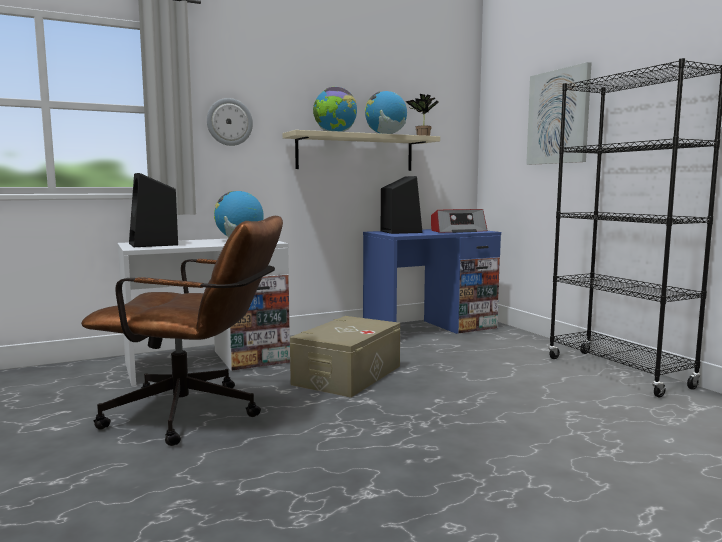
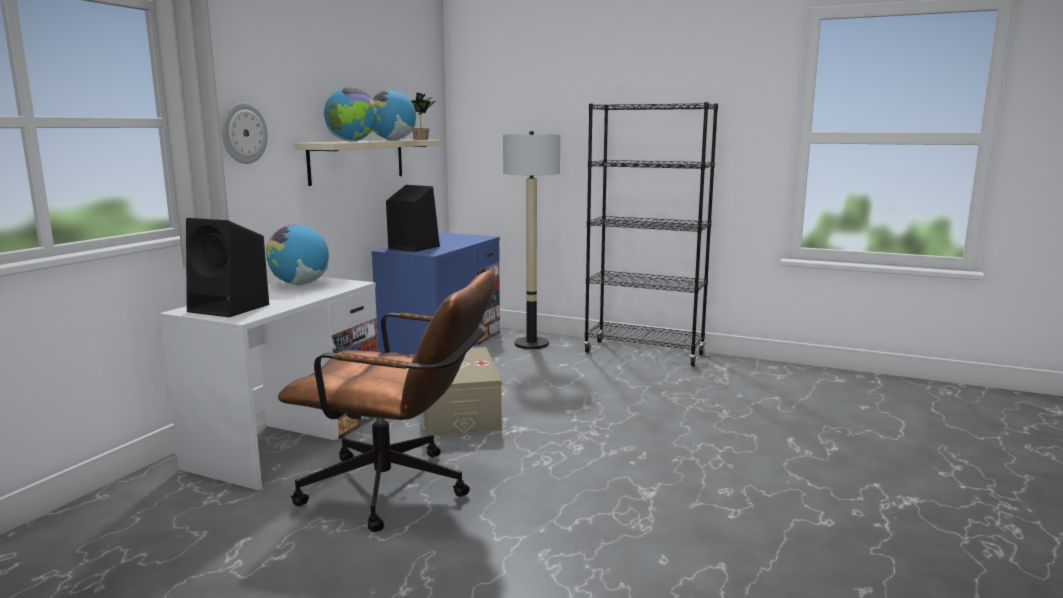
camera: 40 degrees left, 5 degrees up
brown office chair [81,216,283,446] -> brown office chair turned 45 degrees clockwise [278,270,496,532]
radio [431,209,488,233] -> none
picture [526,62,591,165] -> none
none -> floor lamp [503,131,560,349]

